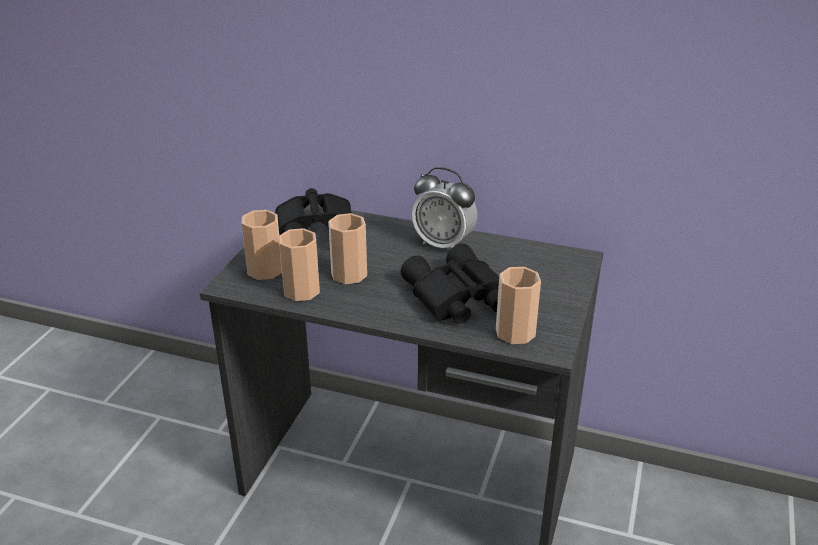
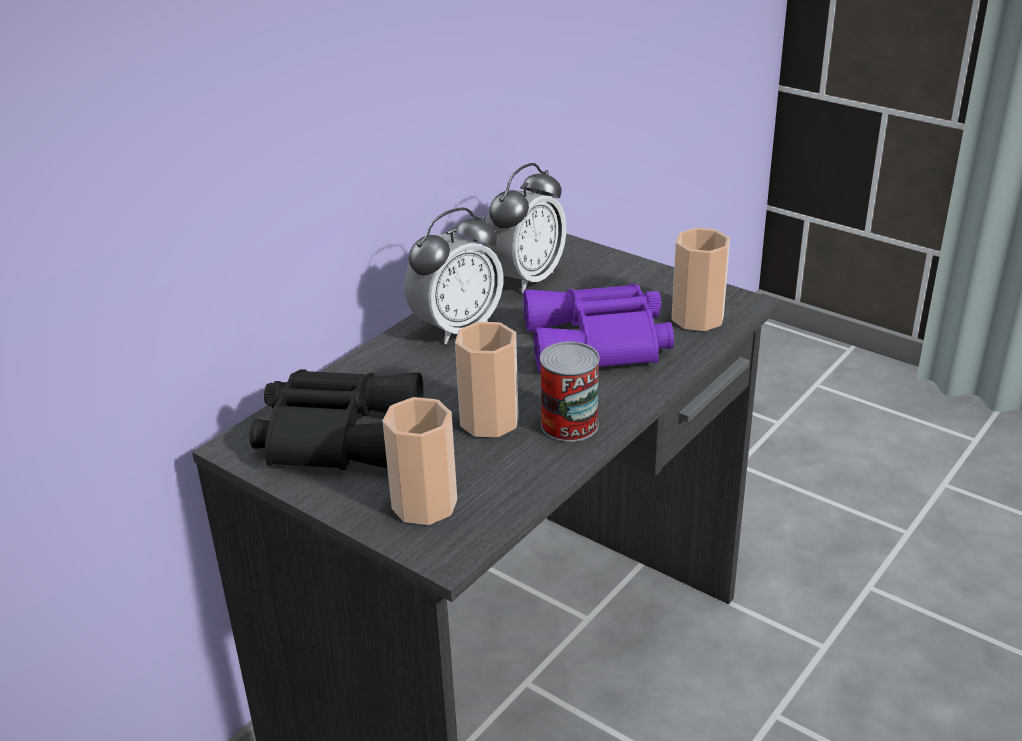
camera: 70 degrees left, 0 degrees up
cup [279,228,320,301] -> none
black binoculars [401,243,499,324] -> purple binoculars [523,283,674,372]
none -> alarm clock [483,163,566,293]
none -> can [540,342,600,442]

